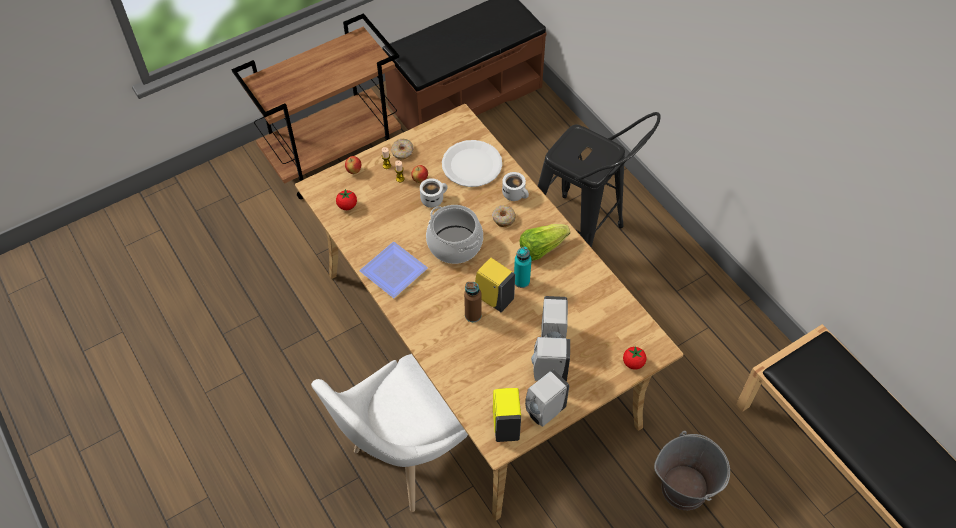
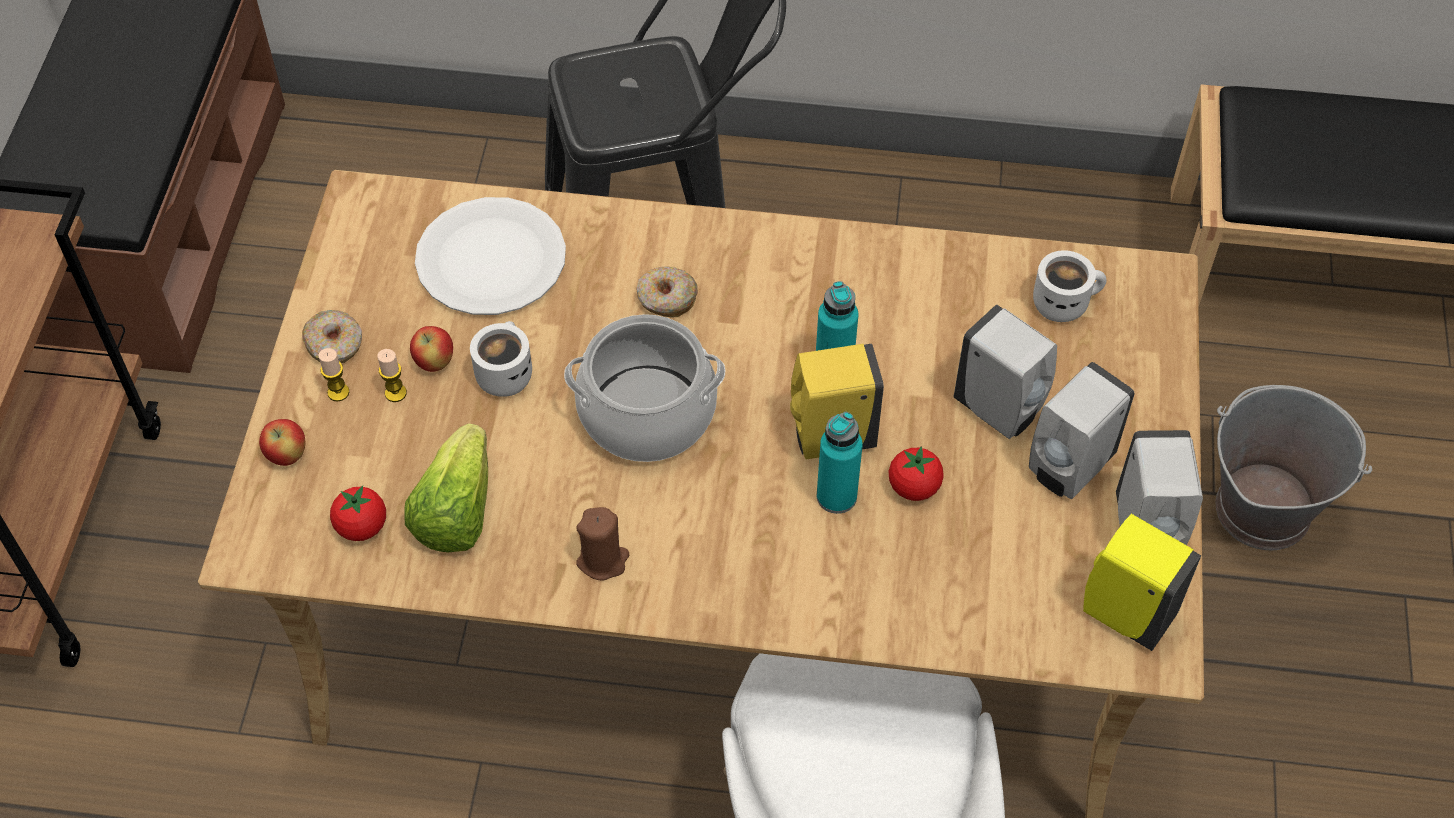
camera: 50 degrees left, 0 degrees up
plate [359,242,428,298] -> brown candle [576,507,629,581]
brown bottle [464,282,481,322] -> turquoise bottle [817,412,863,514]
white mug [502,172,529,201] -> white mug moved to [1033,250,1107,322]
lettuce [520,224,570,261] -> lettuce moved to [404,423,488,552]
tomato [623,346,647,370] -> tomato moved to [889,446,944,501]

